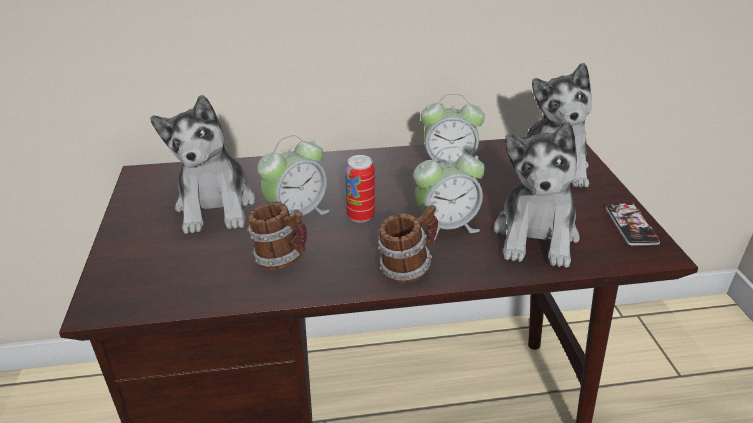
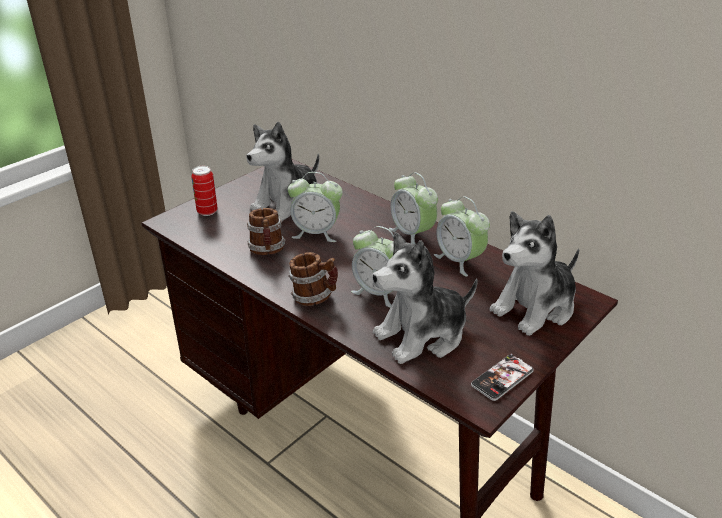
camera: 50 degrees right, 0 degrees up
can [345,155,375,223] -> can moved to [191,166,218,216]
none -> alarm clock [389,172,438,244]

